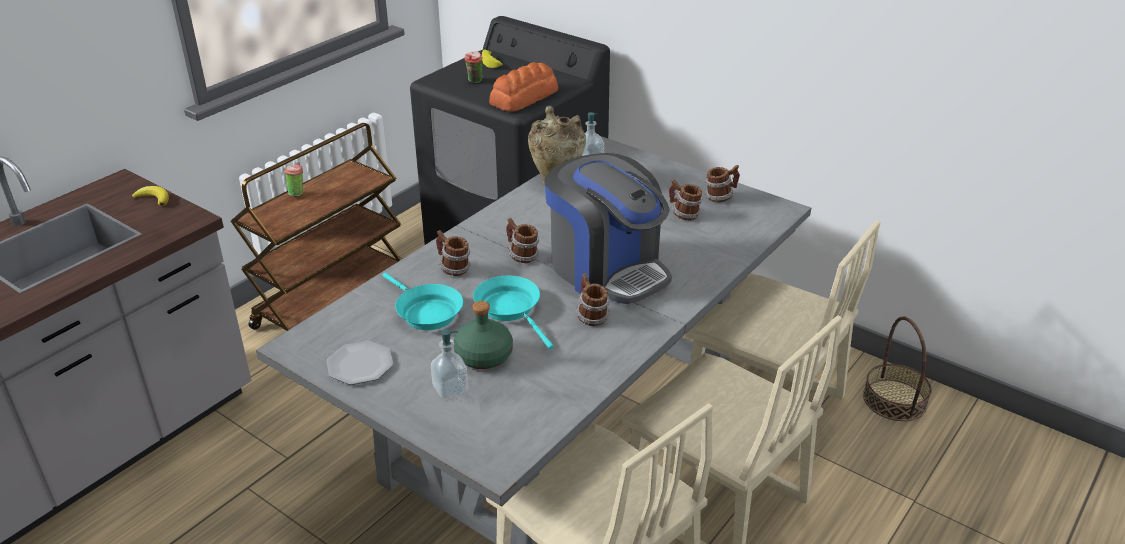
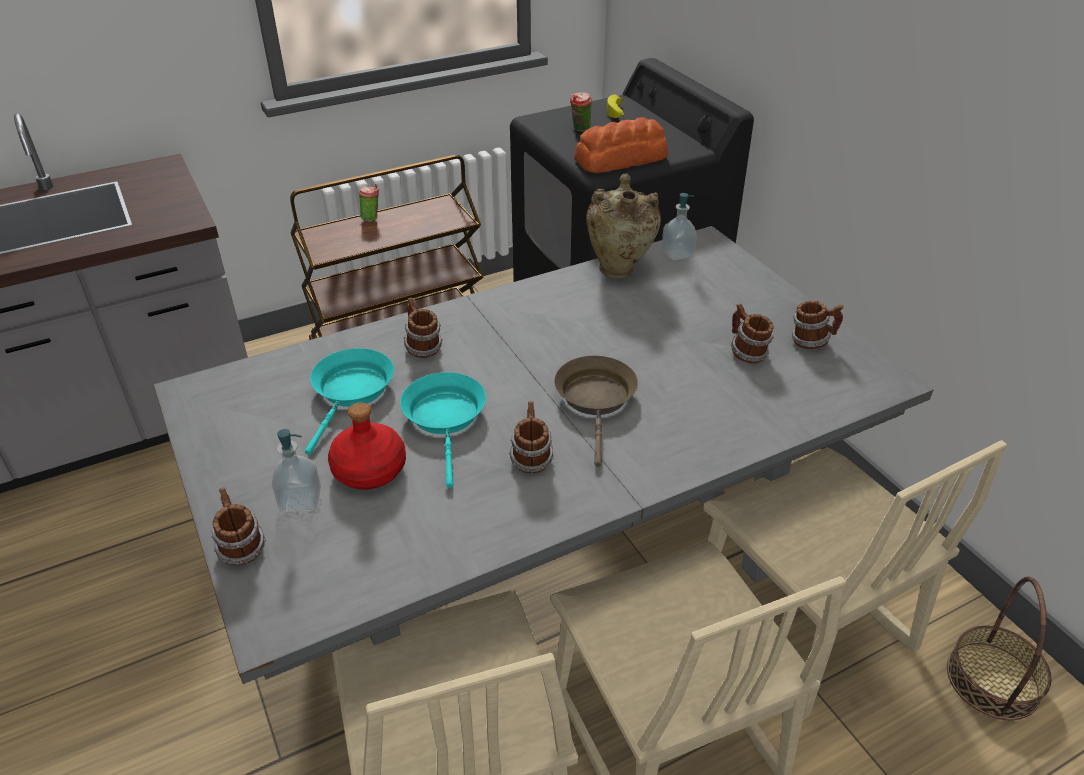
camera: 25 degrees right, 5 degrees up
banana [132,186,169,206] -> none
plate [327,341,393,385] -> none
turquoise frying pan [383,273,463,330] -> turquoise frying pan turned 150 degrees counterclockwise [305,348,394,455]
green bottle [454,301,513,369] -> red bottle [328,403,406,490]
mug [506,218,539,263] -> mug moved to [211,487,266,566]
coffee machine [544,153,672,304] -> brown frying pan [554,355,638,467]

